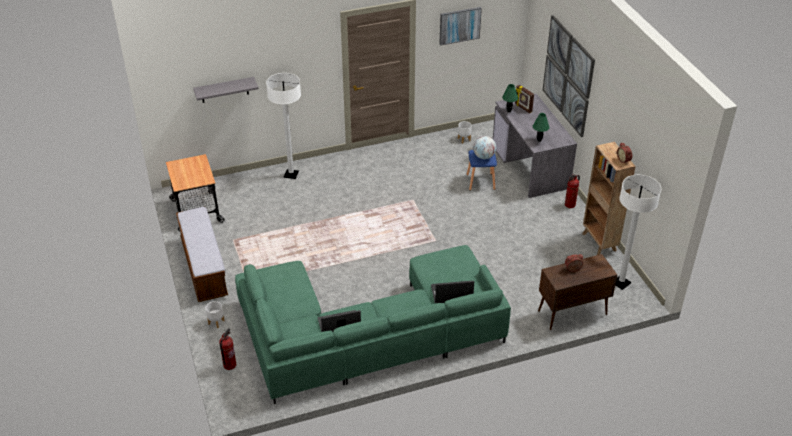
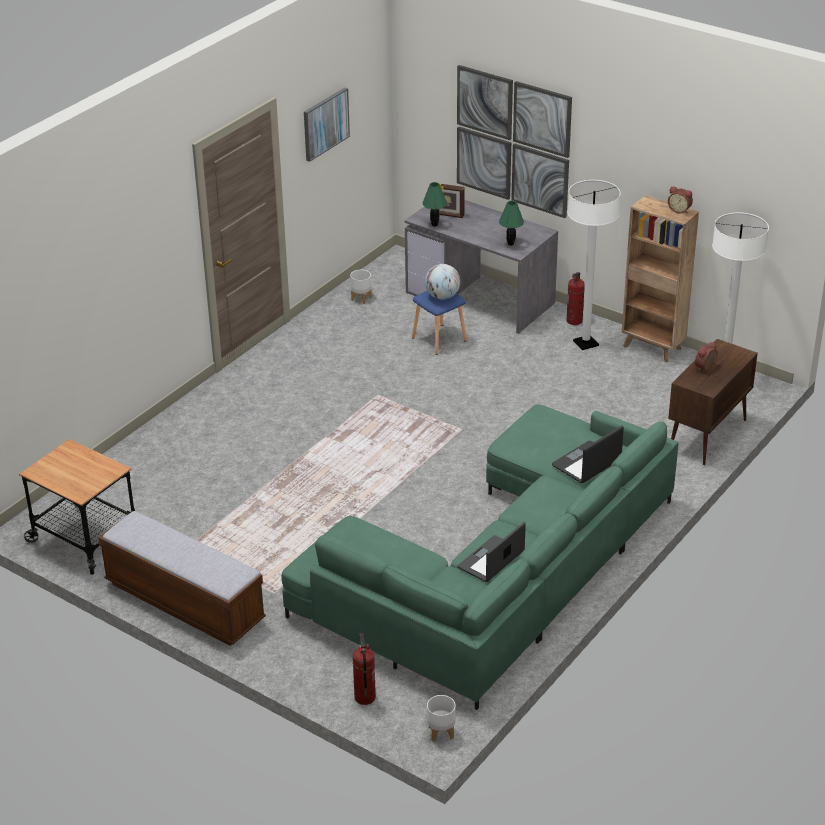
camera: 35 degrees left, 5 degrees down
grey shelf [193,77,259,103] -> none
white planter [206,301,224,328] -> white planter moved to [427,695,456,742]
white floor lamp [266,73,301,179] -> white floor lamp moved to [567,180,621,350]

